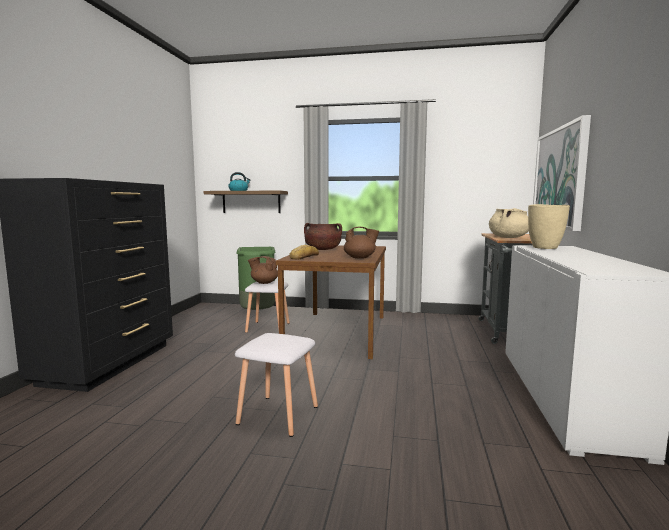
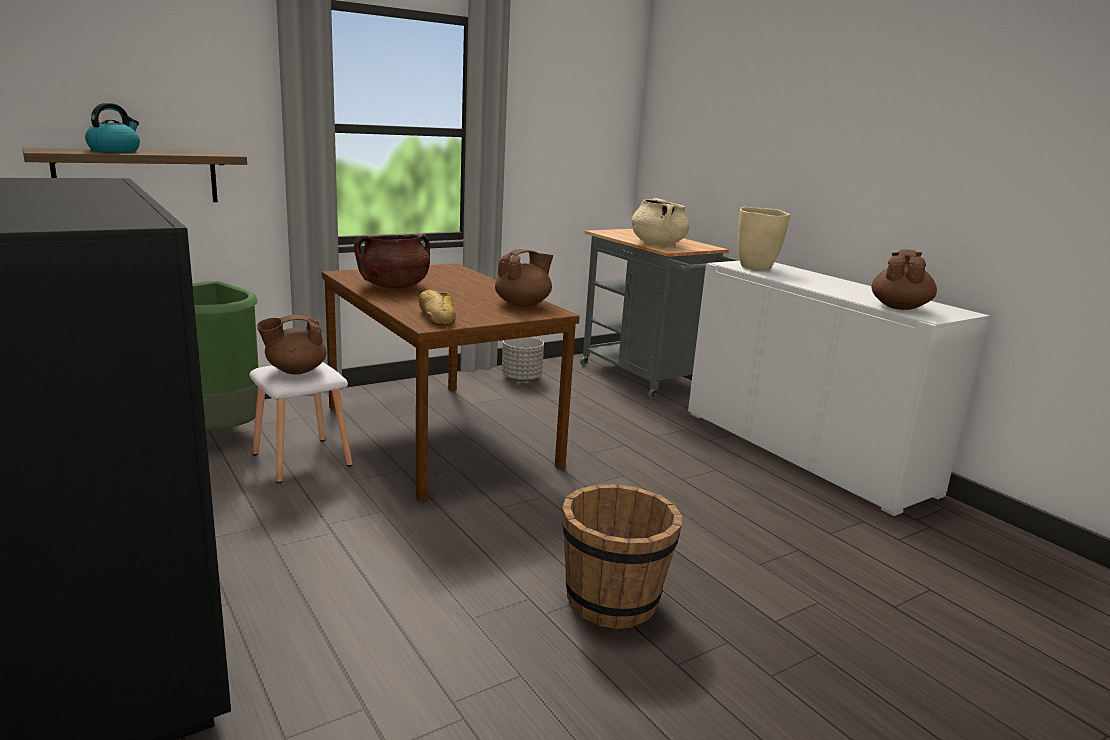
camera: 45 degrees left, 10 degrees up
white stool [235,333,318,437] -> brown bucket [562,484,682,629]
picture [533,115,591,231] -> none
none -> grey planter [502,337,544,382]
none -> brown teapot [871,249,937,310]

